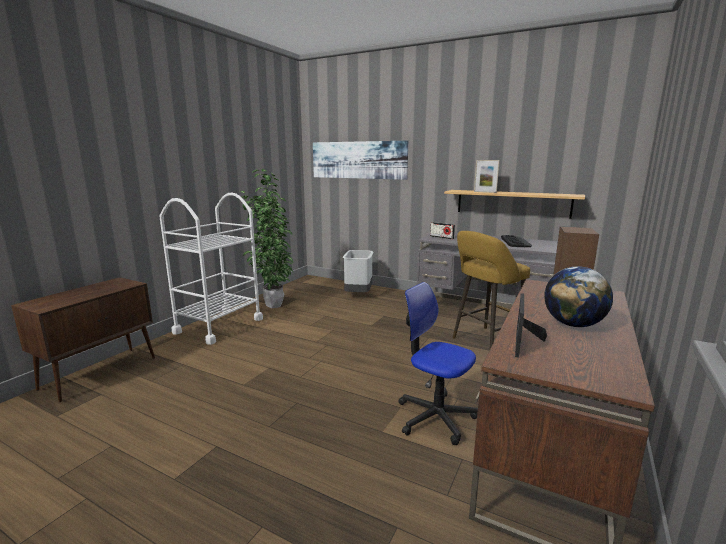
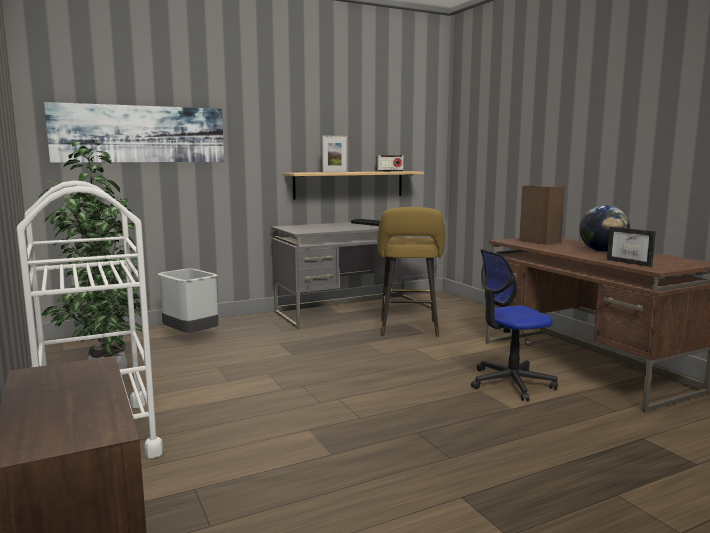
camera: 55 degrees left, 5 degrees down
radio [430,222,455,239] -> radio moved to [376,156,404,172]

